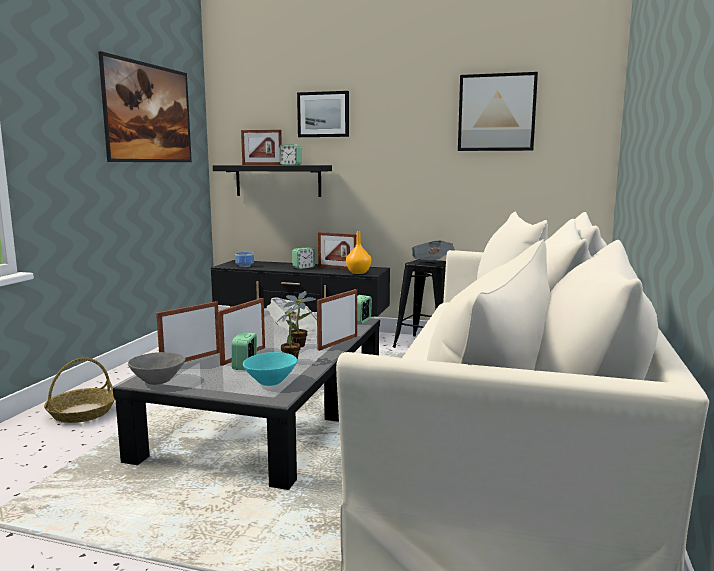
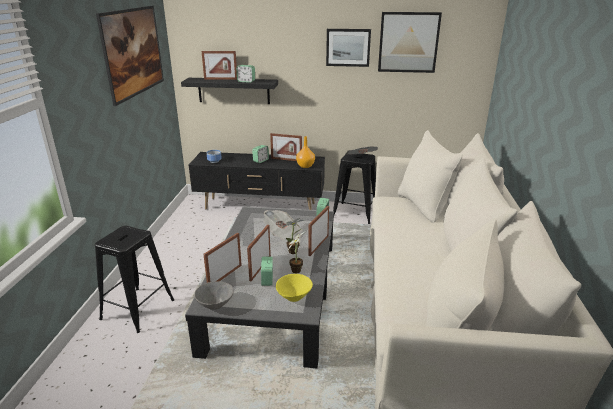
camera: 10 degrees left, 15 degrees up
basket [44,358,115,423] -> black stool [95,226,175,333]
turquoise bowl [243,352,297,386] -> yellow bowl [276,274,313,302]
picture [297,91,349,137] -> picture moved to [326,29,371,67]

